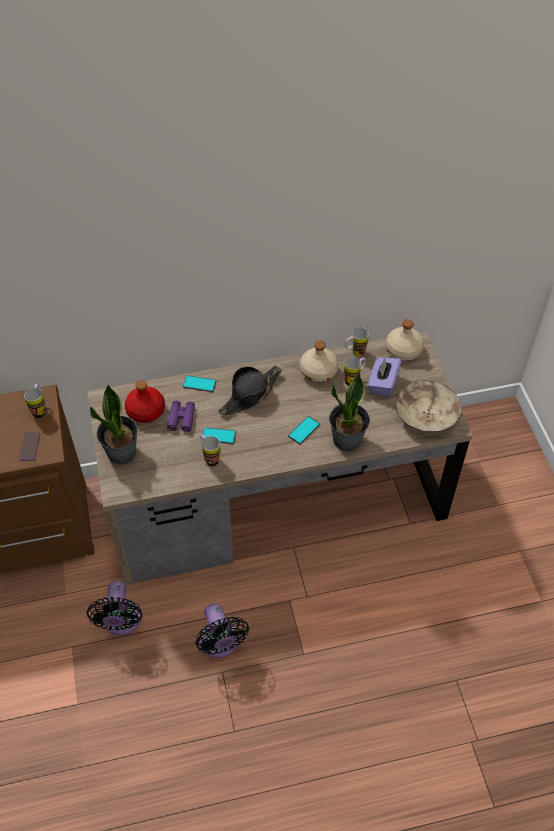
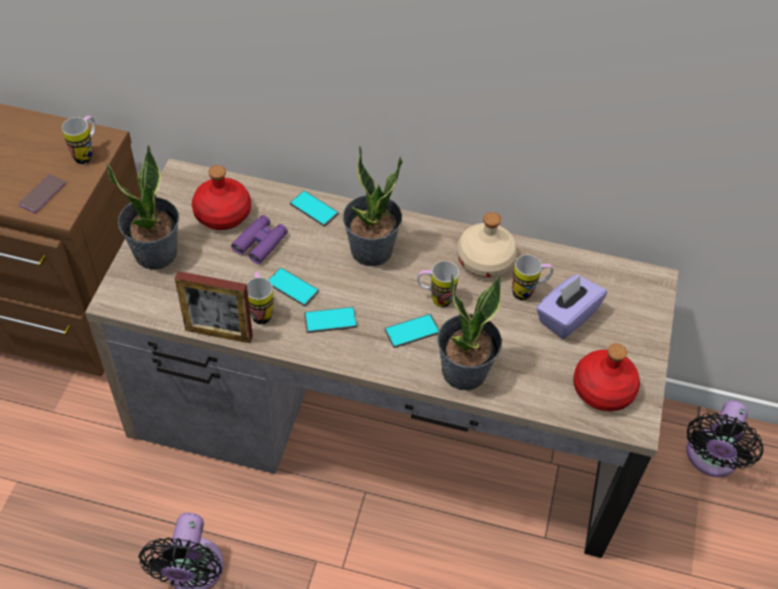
camera: 25 degrees right, 0 degrees up
black fan [86,581,142,636] -> black fan moved to [687,400,763,477]
black hat [219,365,282,416] -> potted plant [343,146,403,266]
mug [345,327,369,357] -> mug moved to [417,261,459,307]
beige bottle [386,319,424,361] -> none
beige bowl [396,380,461,432] -> red bottle [573,343,640,411]
none -> picture frame [175,271,253,343]
none -> phone [304,307,357,333]

